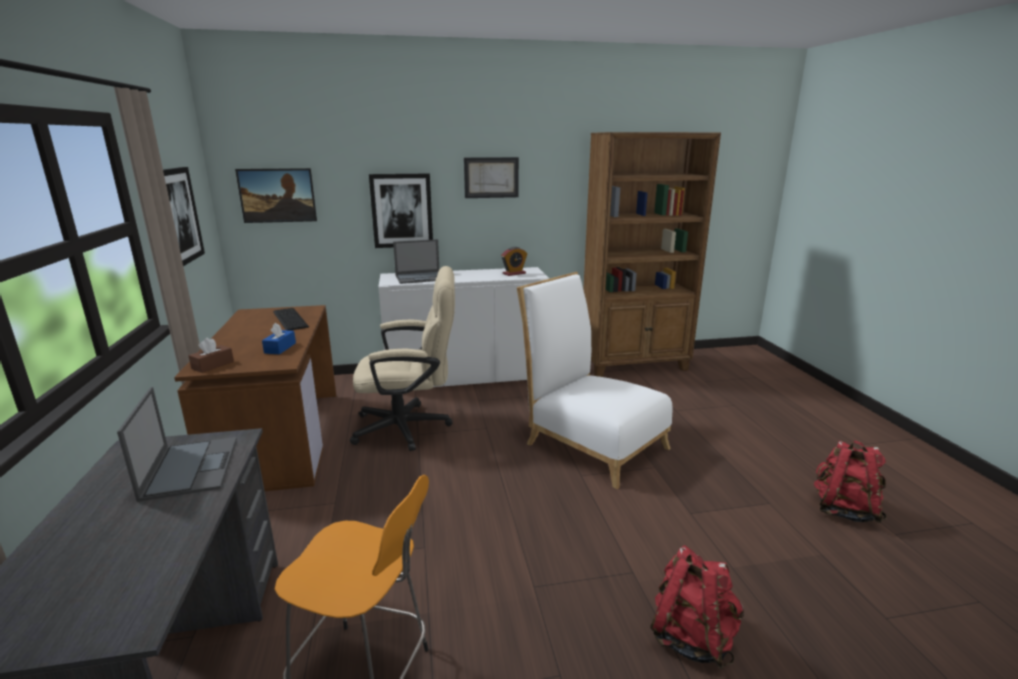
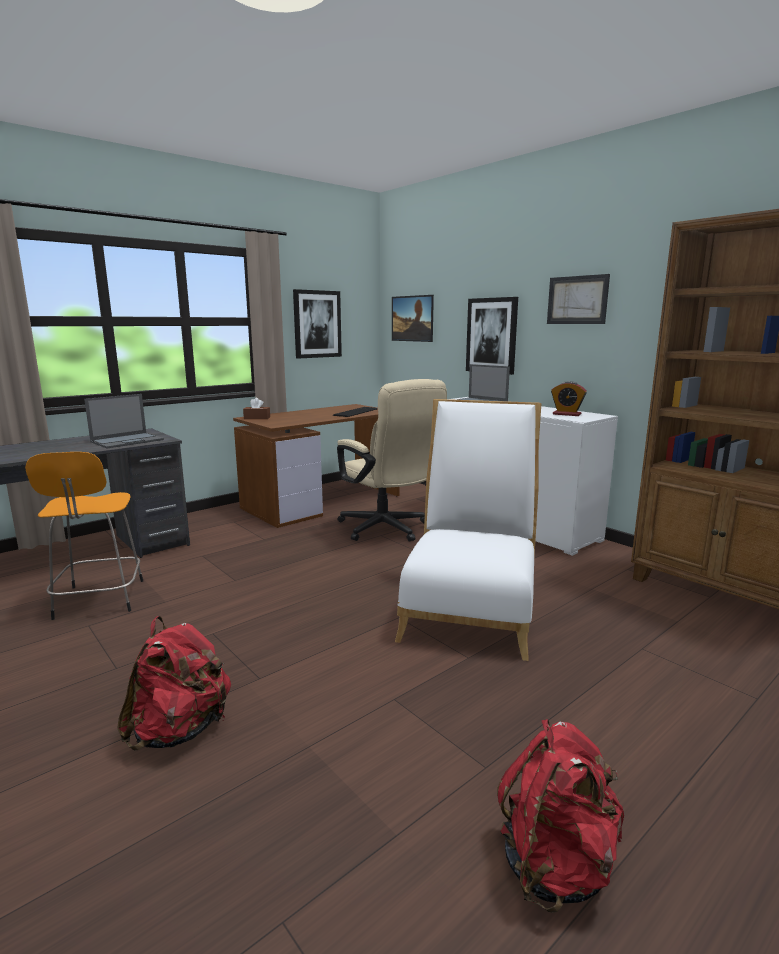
camera: 60 degrees right, 5 degrees down
blue tissue box [262,322,296,354] -> none

